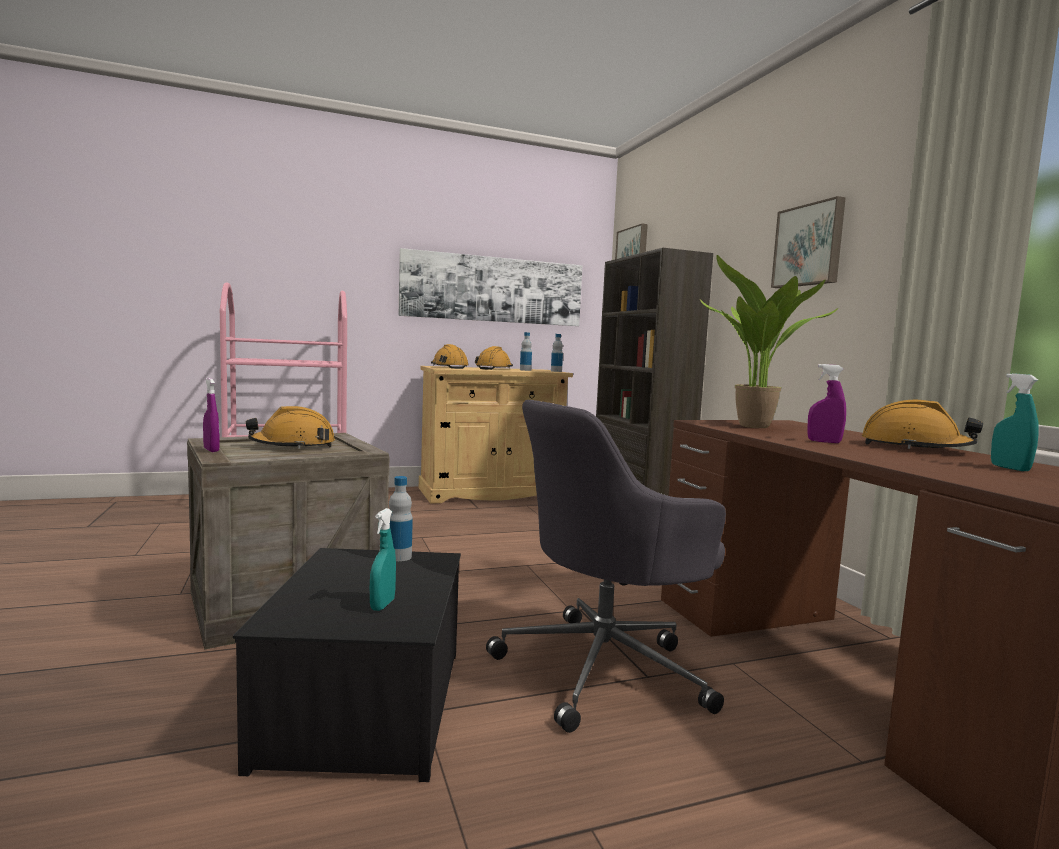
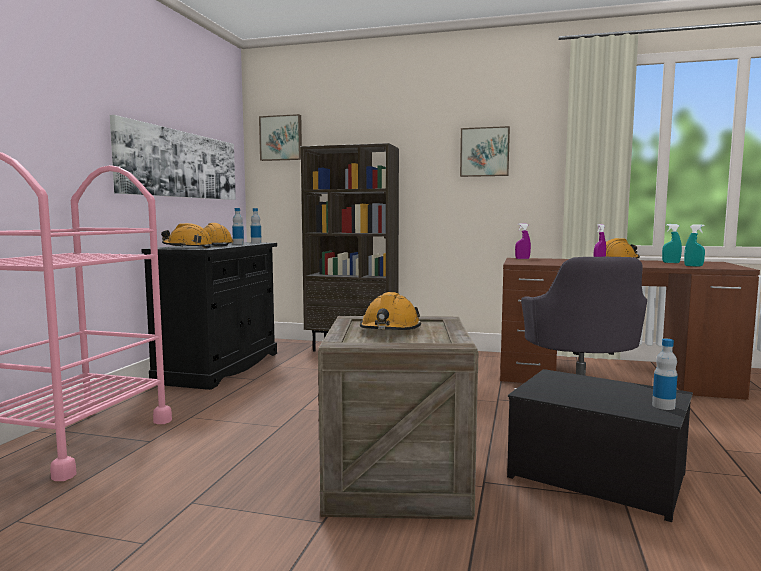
camera: 55 degrees left, 0 degrees up
purple spray bottle [203,378,219,452] -> purple spray bottle moved to [515,223,531,259]
turquoise spray bottle [370,508,396,611] -> turquoise spray bottle moved to [684,224,705,267]
bottle [389,476,413,562] -> bottle moved to [652,339,678,410]
beige cabinet [419,366,573,504] -> black cabinet [141,242,277,390]
potted plant [700,255,838,428] -> none

